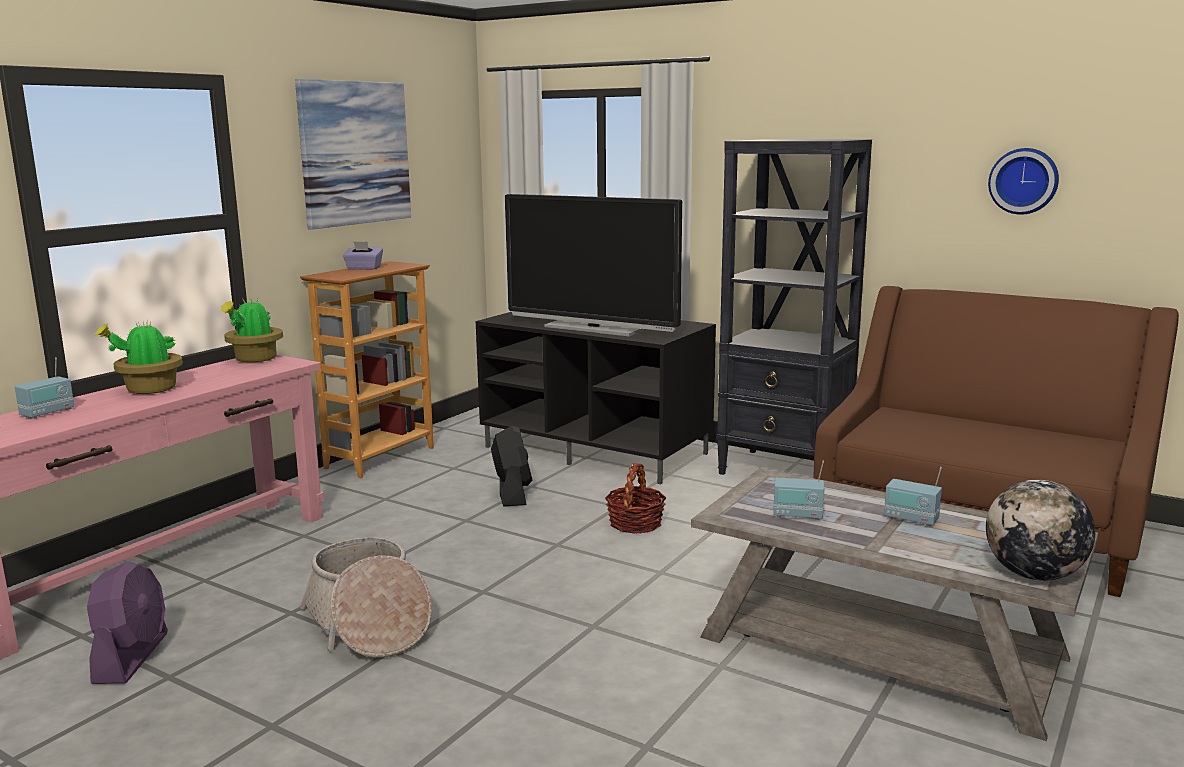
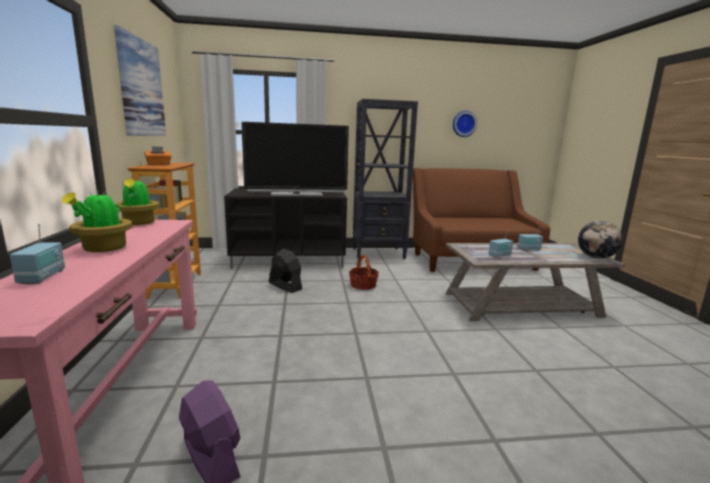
camera: 40 degrees left, 0 degrees up
basket [300,537,432,658] -> none
purple tissue box [343,241,383,270] -> orange tissue box [144,146,171,165]

